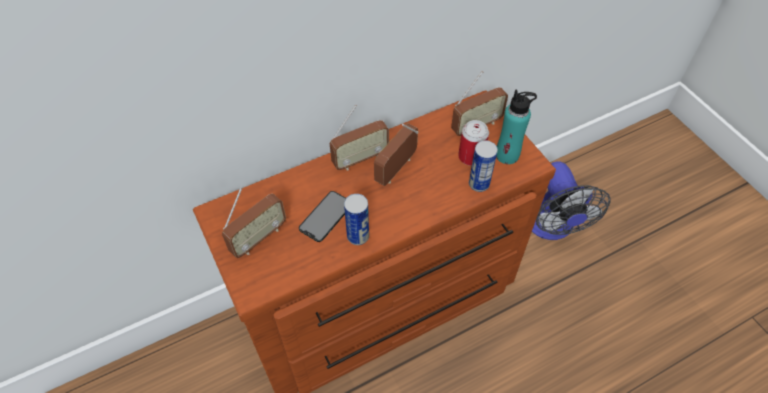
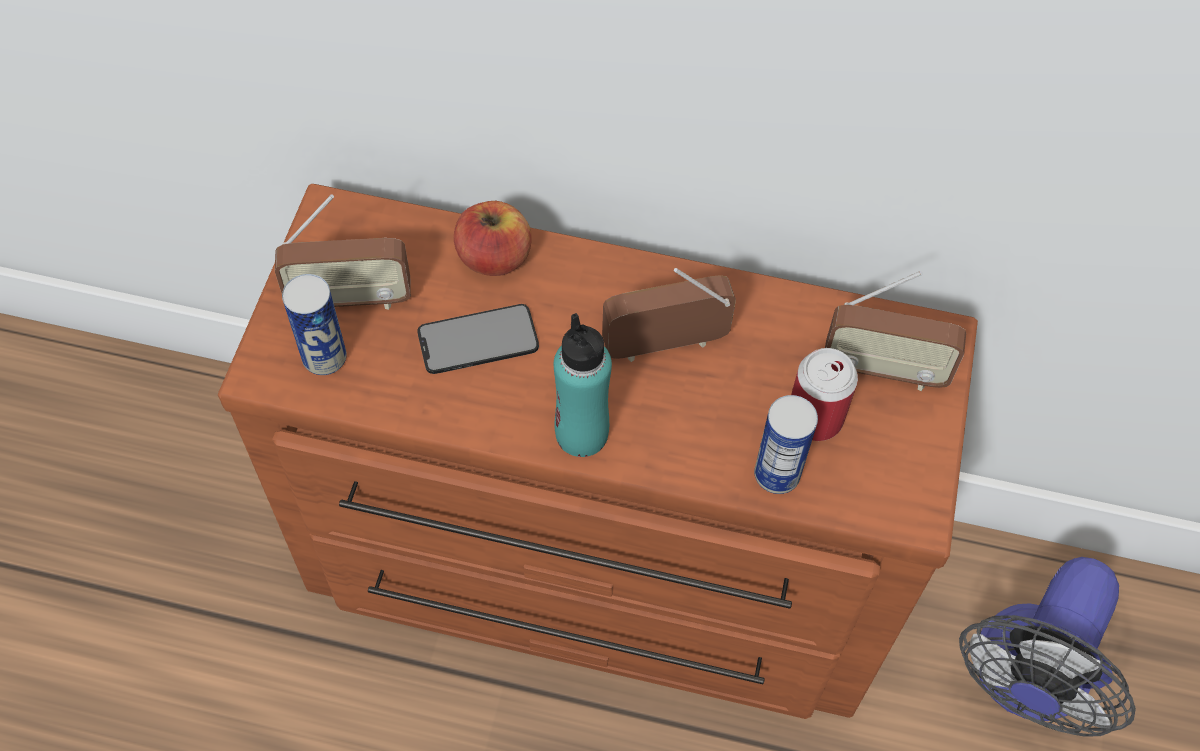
camera: 40 degrees right, 5 degrees up
radio [330,105,389,170] -> none
can [344,194,369,245] -> can moved to [282,274,347,375]
turquoise bottle [496,90,537,164] -> turquoise bottle moved to [554,313,612,457]
none -> apple [454,201,532,276]

